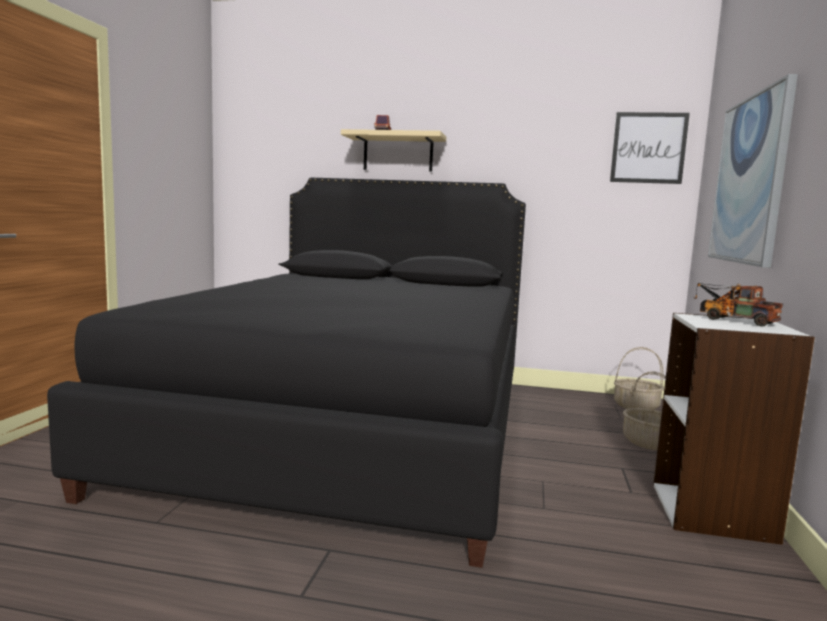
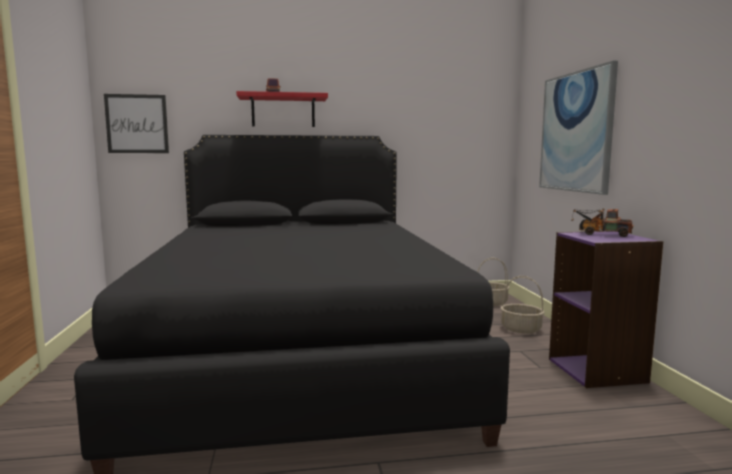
camera: 20 degrees left, 0 degrees up
beige shelf [341,129,446,172] -> red shelf [236,91,328,127]
picture [610,112,690,184] -> picture moved to [104,94,169,153]
white bookcase [653,313,815,545] -> purple bookcase [549,231,663,388]

